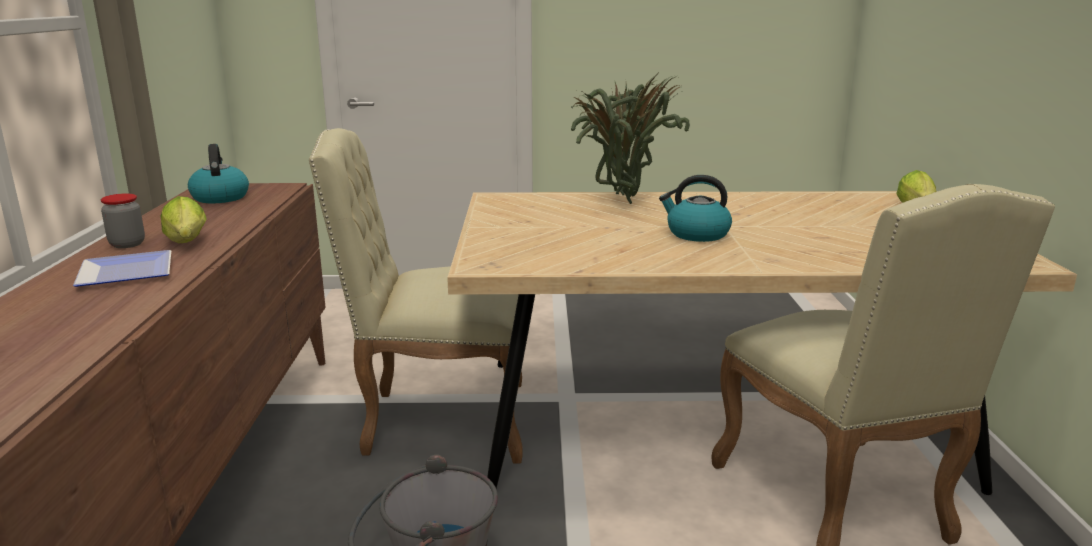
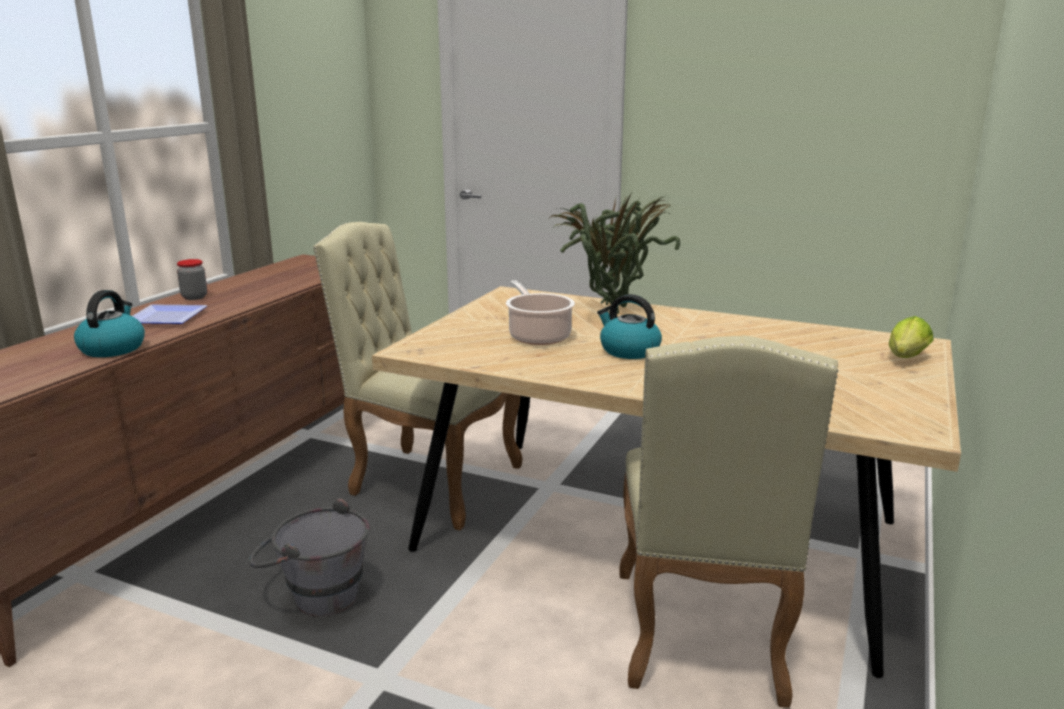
camera: 25 degrees right, 0 degrees up
lettuce [161,196,207,243] -> none
kettle [188,144,249,203] -> kettle moved to [74,290,145,357]
none -> cooking pot [506,280,575,345]

